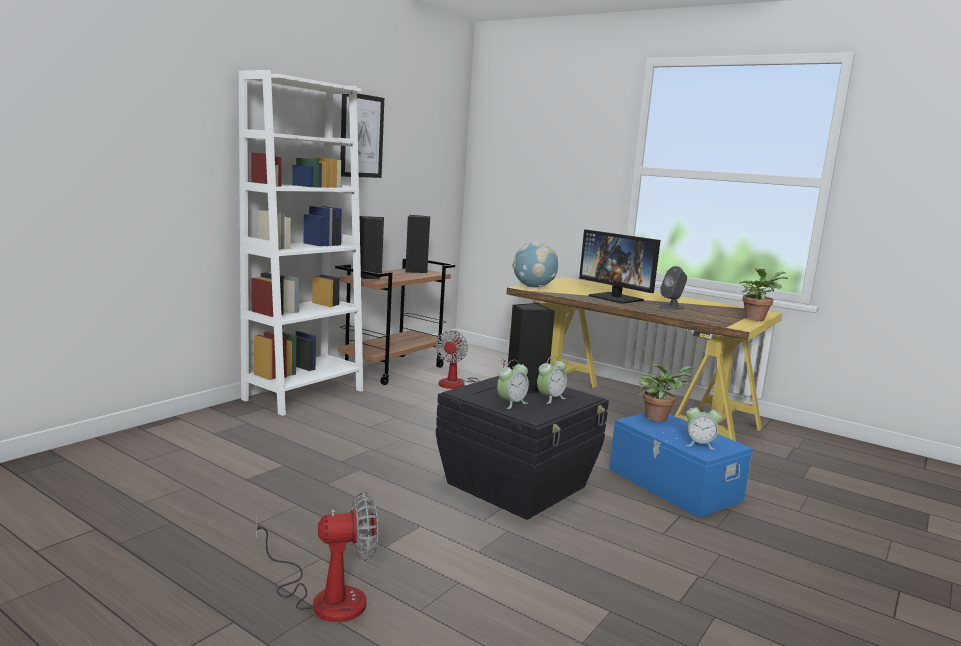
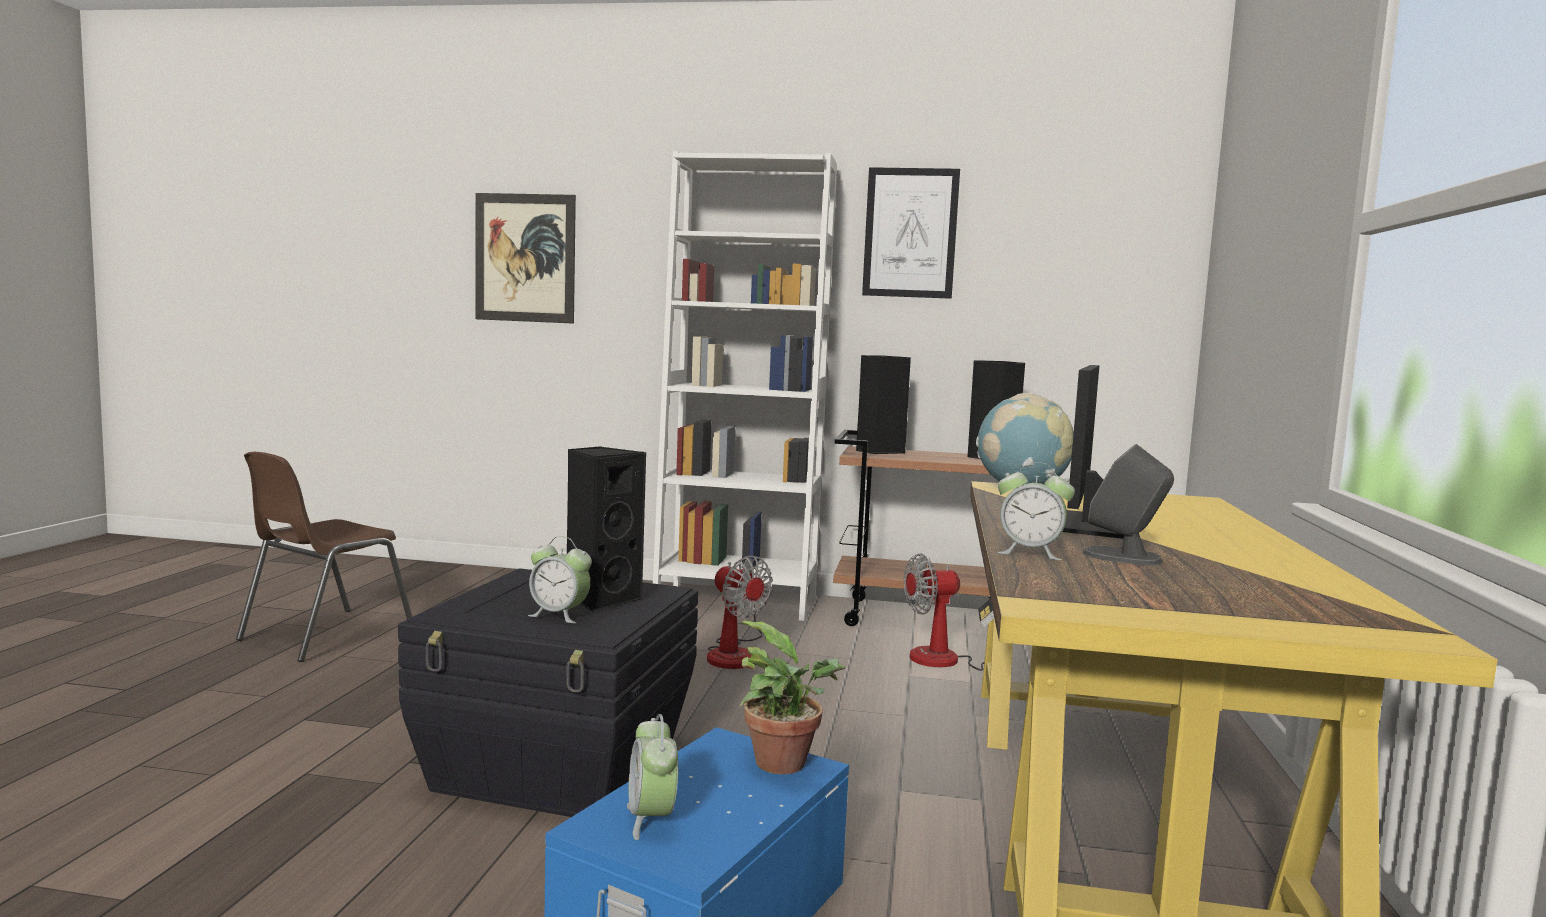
camera: 65 degrees right, 5 degrees down
fan [256,492,378,622] -> fan moved to [707,555,773,669]
alarm clock [497,360,529,409] -> alarm clock moved to [997,462,1075,560]
potted plant [739,268,788,321] -> none
none -> brown chair [236,452,413,662]
none -> picture [475,193,576,324]

